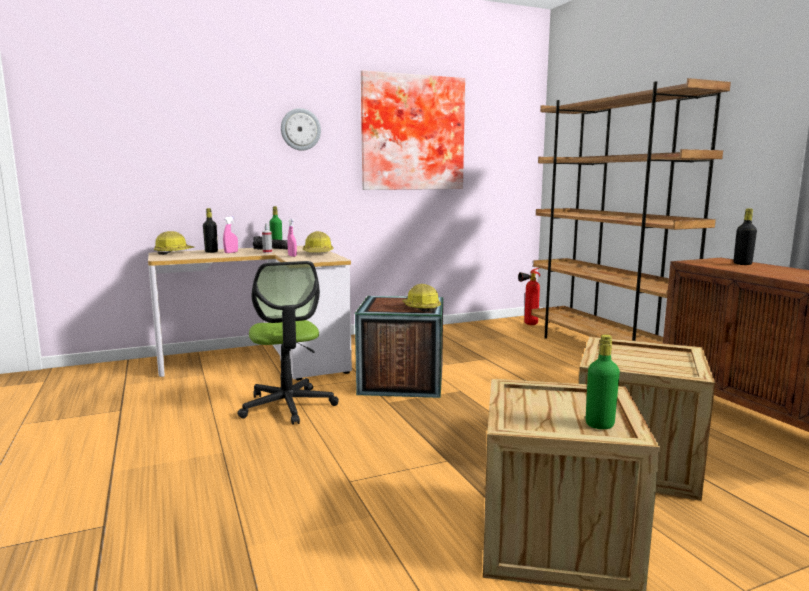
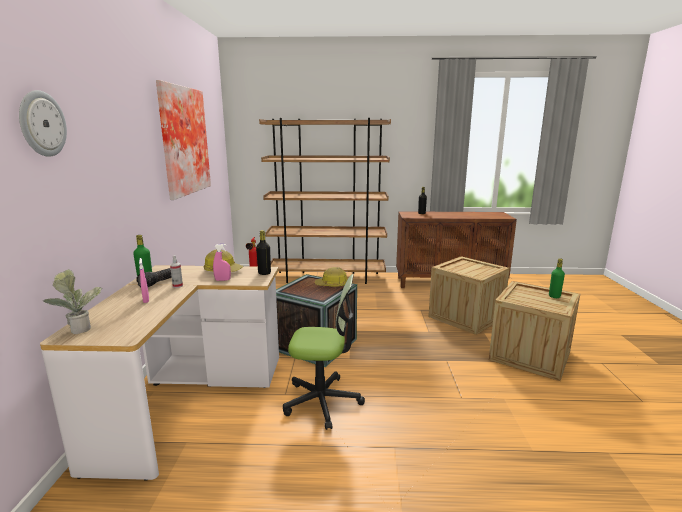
camera: 65 degrees left, 5 degrees up
hard hat [154,231,194,255] -> potted plant [43,269,102,334]
black bottle [203,208,218,253] -> black bottle moved to [256,230,271,275]
wall clock [281,108,321,151] -> wall clock moved to [19,90,67,157]

